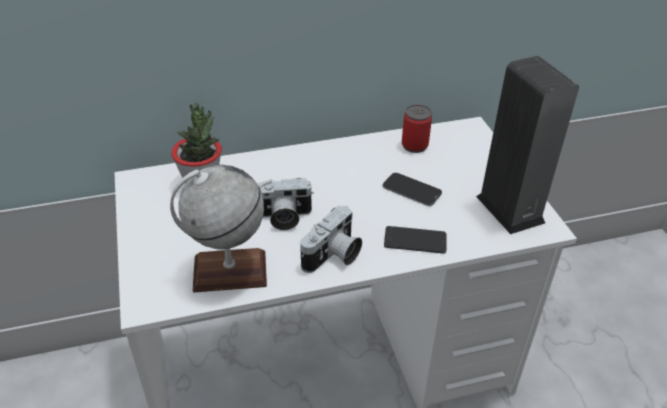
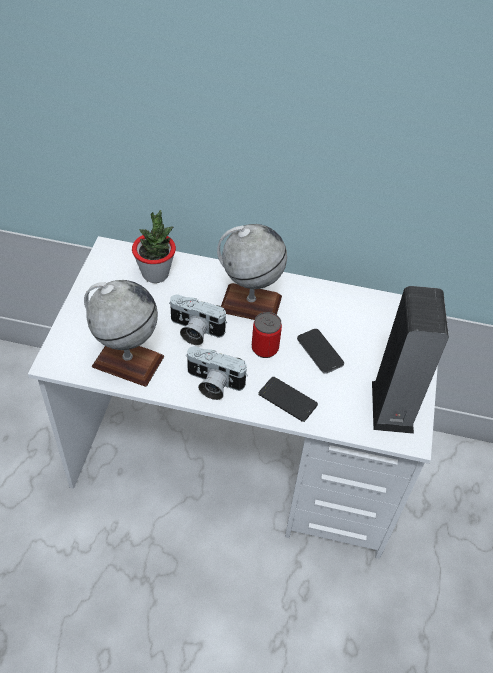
camera: 25 degrees right, 10 degrees up
camera [300,205,362,273] -> camera turned 45 degrees clockwise [186,346,248,400]
can [402,105,432,153] -> can moved to [252,312,282,358]
none -> globe [217,224,287,320]

